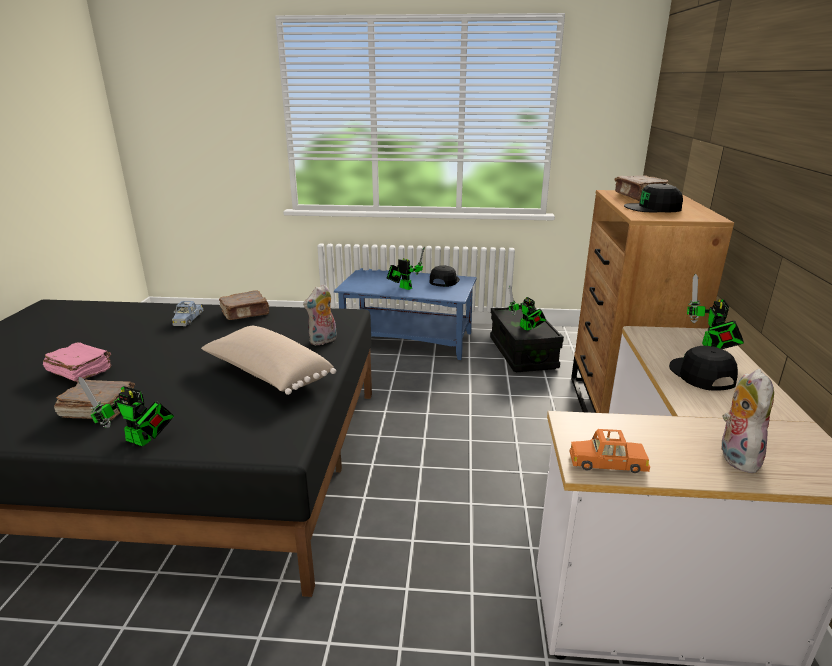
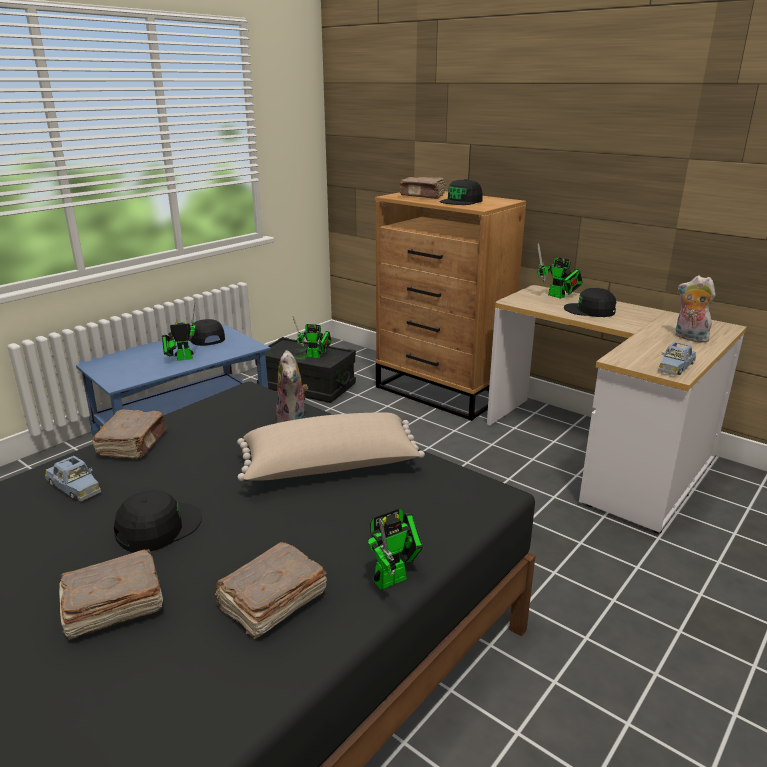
camera: 55 degrees left, 0 degrees up
pink book [43,342,111,382] -> brown book [59,549,163,640]
orange toy car [570,429,650,473] -> blue toy car [658,342,696,376]
none -> black cap [114,490,202,553]

